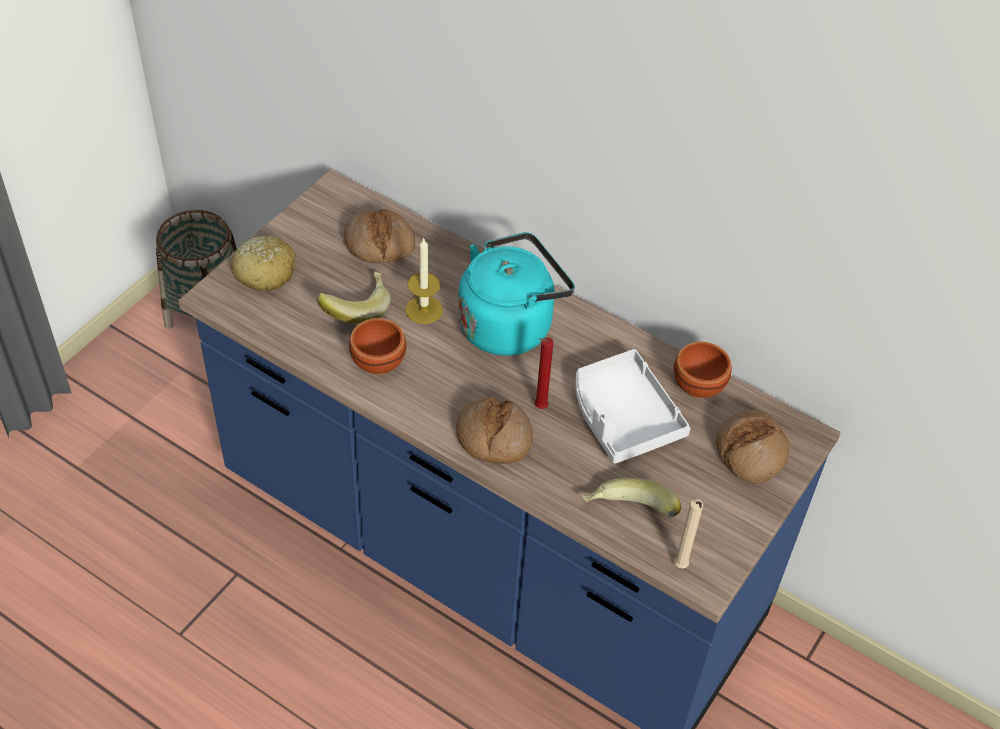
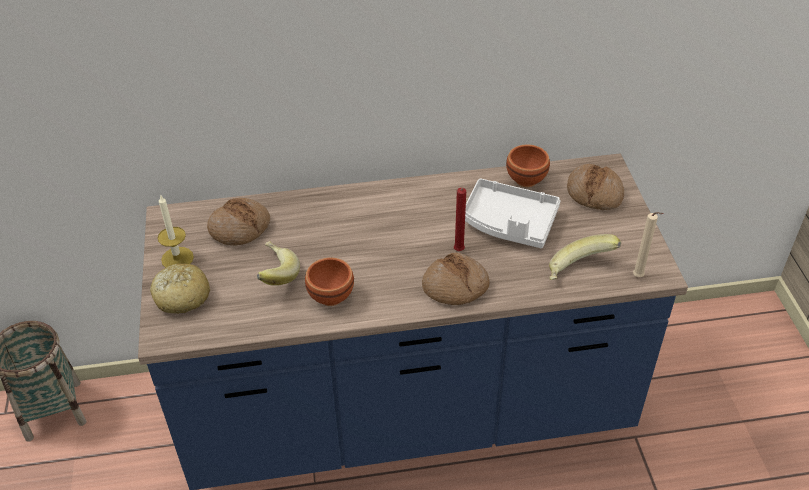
camera: 40 degrees left, 5 degrees down
candle [405,238,443,324] -> candle moved to [158,194,194,268]
turquoise kettle [458,232,575,356] -> none

